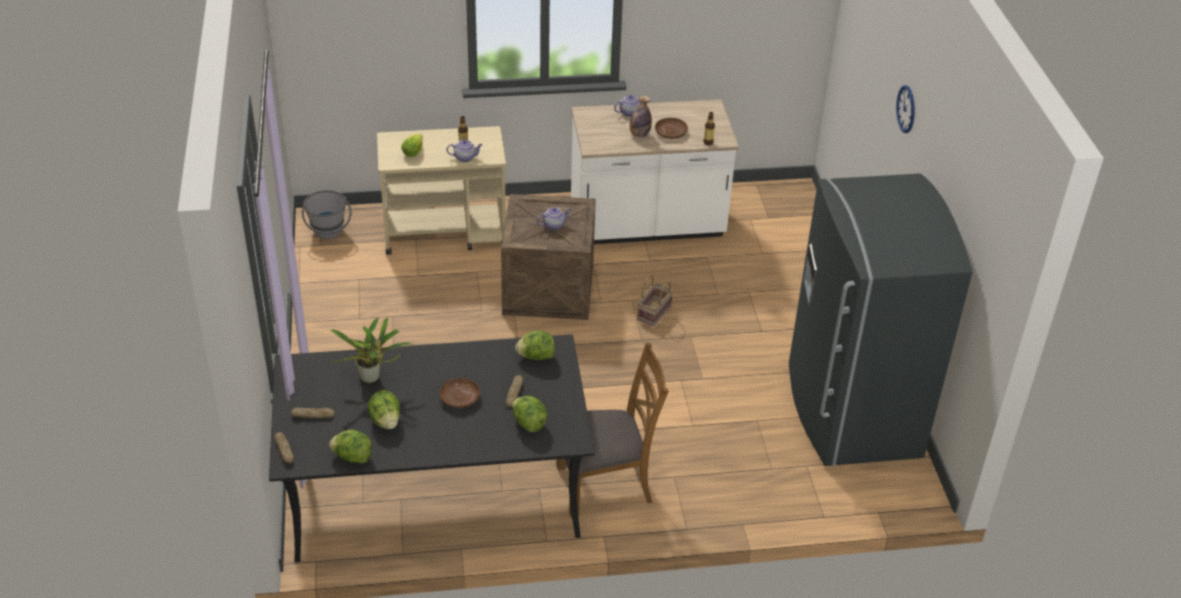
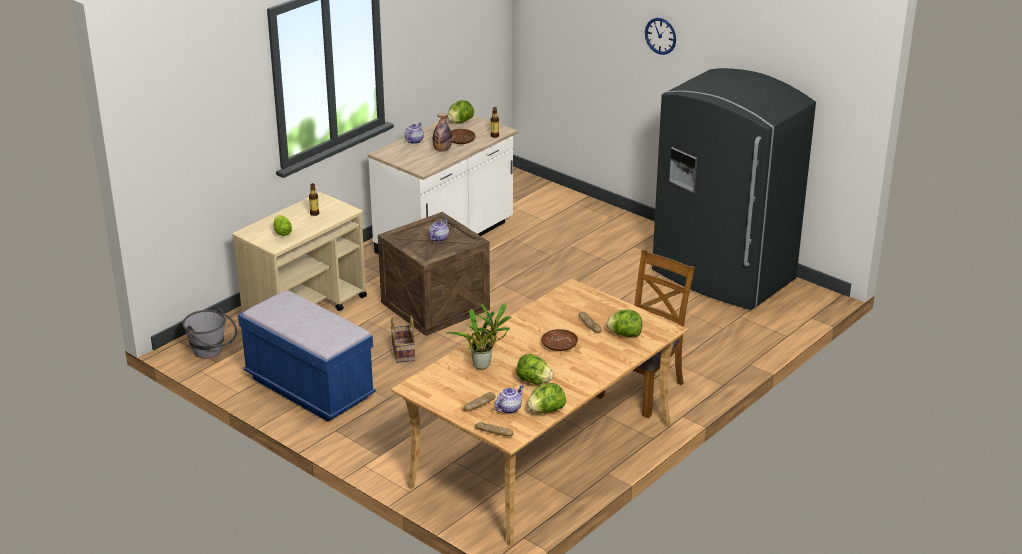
camera: 40 degrees left, 10 degrees down
black dining table [269,334,595,562] -> beige dining table [391,278,688,547]
teapot [447,140,483,162] -> teapot moved to [494,385,524,414]
lettuce [515,331,555,360] -> lettuce moved to [448,100,474,124]
basket [637,275,673,326] -> basket moved to [391,315,415,363]
none -> blue bench [238,290,376,422]

